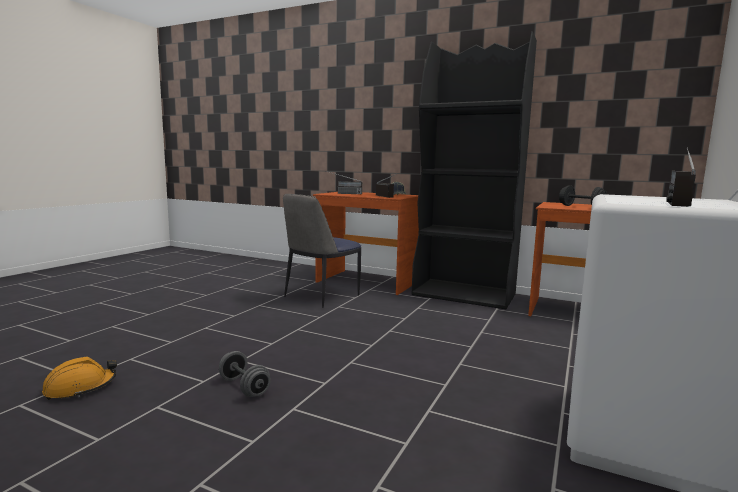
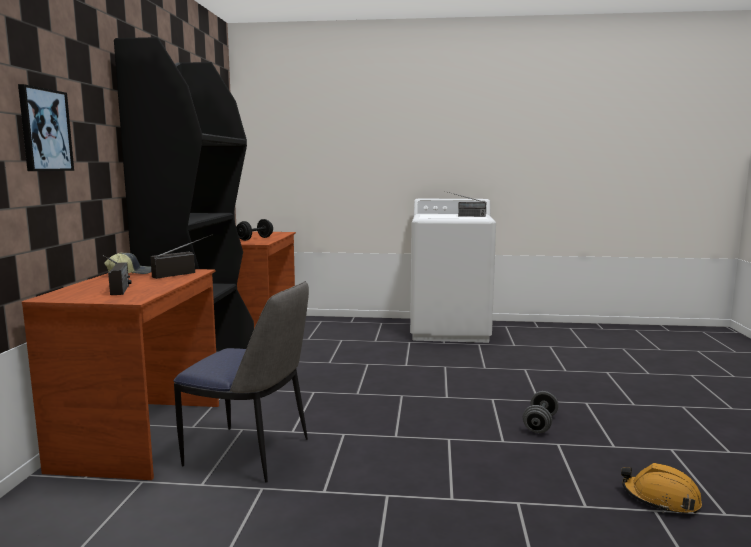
camera: 110 degrees left, 0 degrees up
none -> picture [18,84,74,171]

